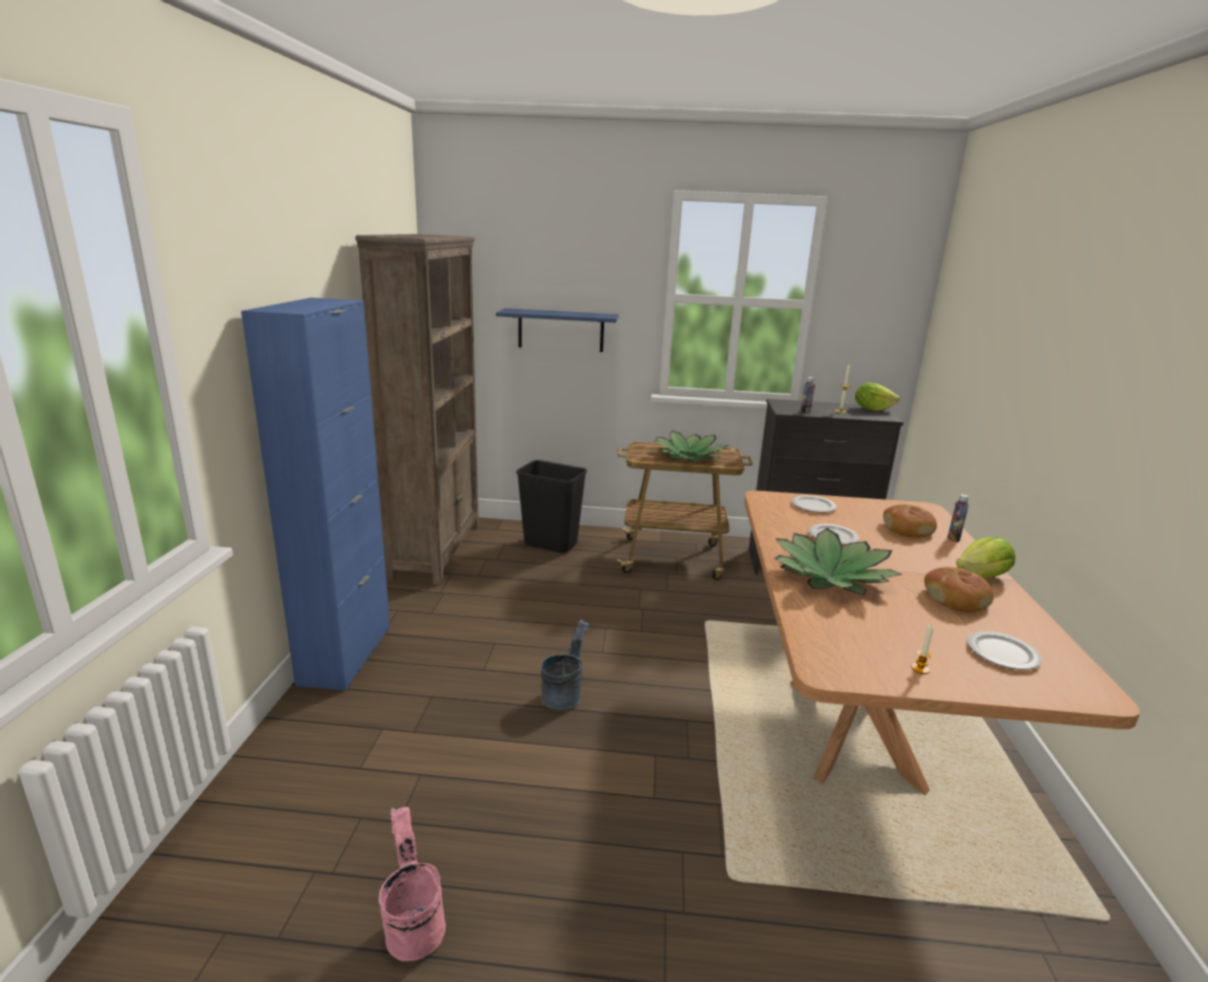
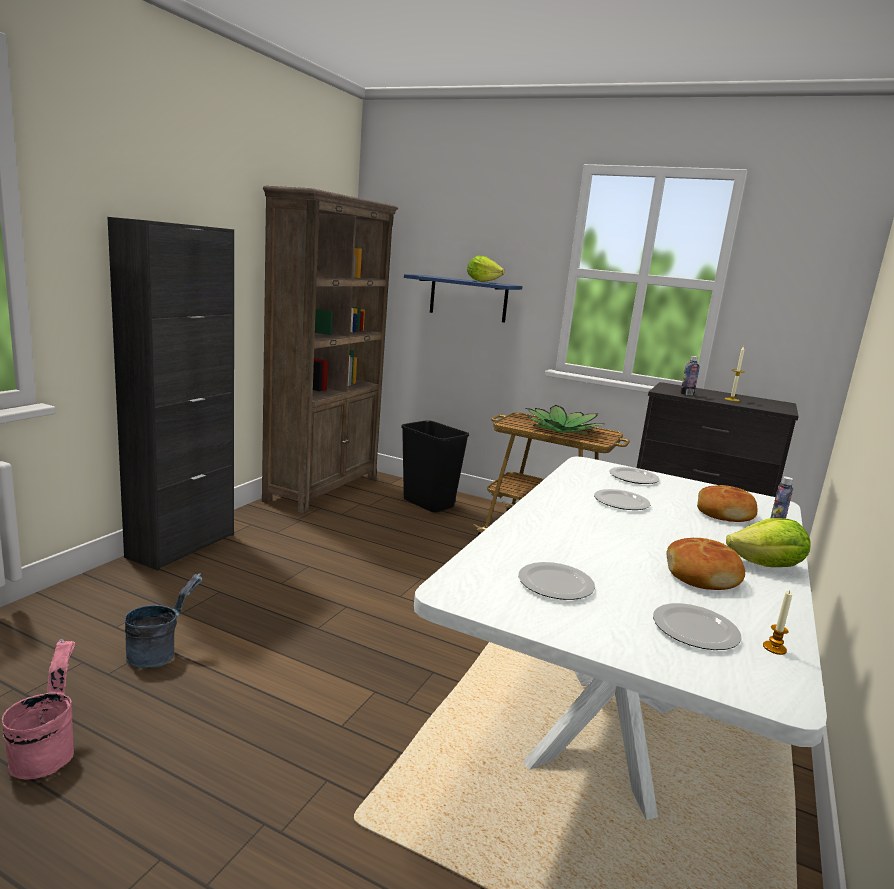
camera: 20 degrees right, 5 degrees down
blue cabinet [241,298,390,691] -> black cabinet [107,217,234,570]
grey bucket [541,620,590,710] -> grey bucket moved to [125,574,203,668]
brown dining table [744,491,1140,796] -> white dining table [414,456,827,820]
potted plant [774,528,902,595] -> none
lettuce [855,382,900,411] -> lettuce moved to [467,255,505,282]
candle [911,624,934,674] -> candle moved to [763,591,792,655]
none -> plate [518,562,595,600]

